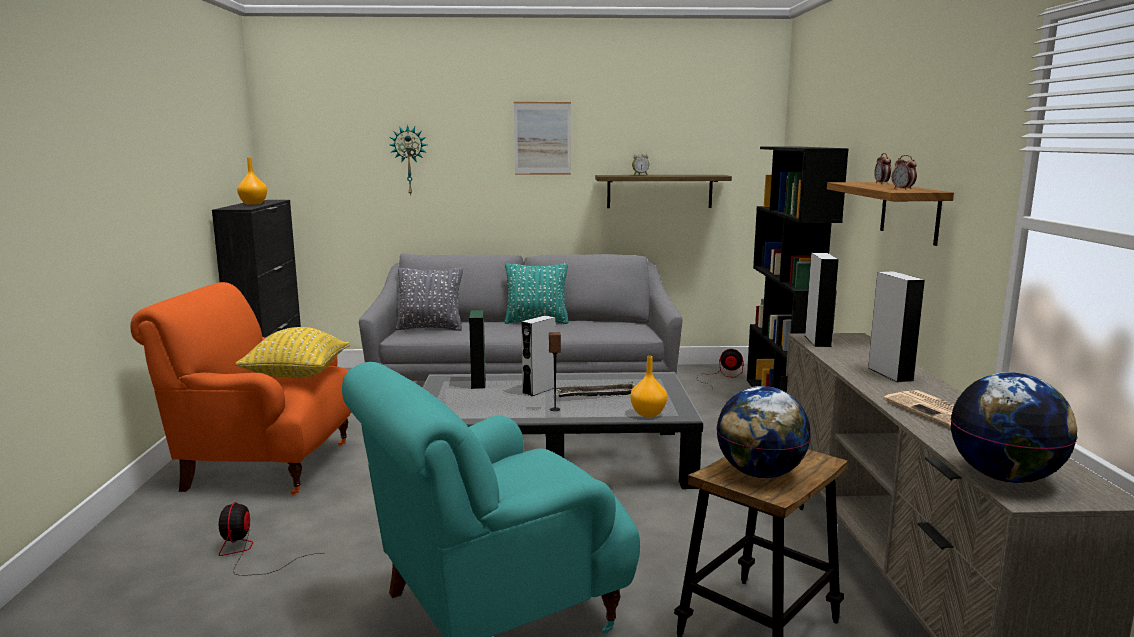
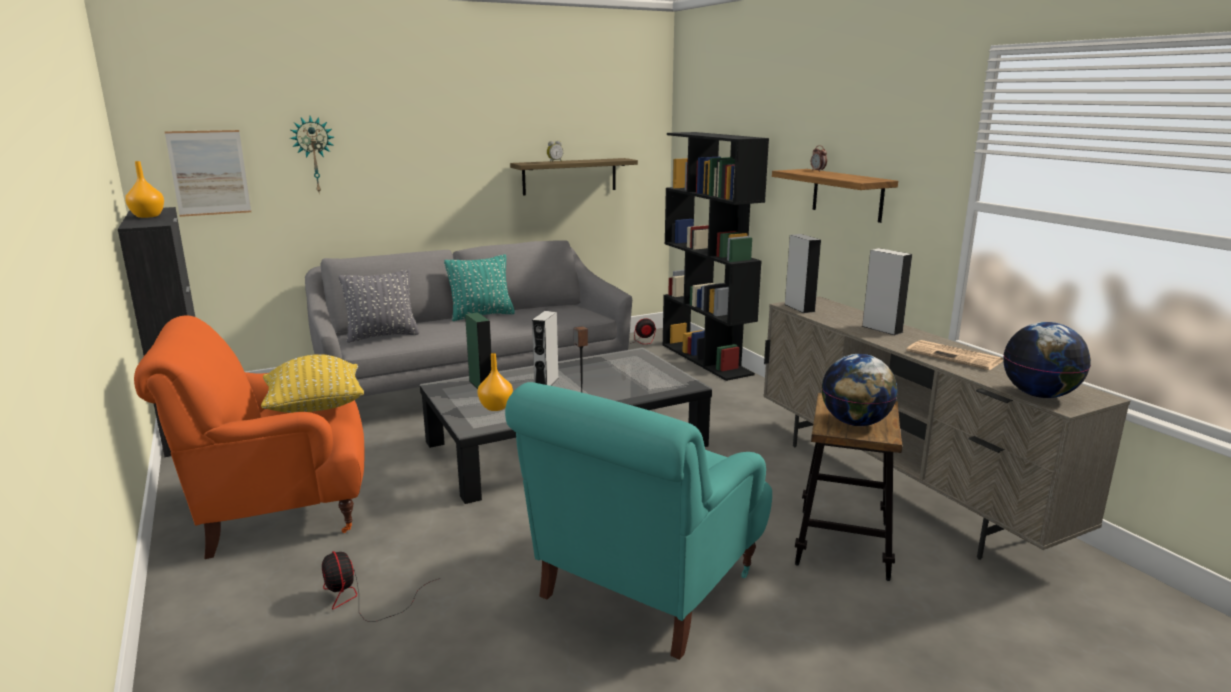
camera: 25 degrees left, 5 degrees up
picture [514,102,571,175] -> picture moved to [164,130,251,217]
tray [556,382,636,397] -> none
orange vase [630,356,667,417] -> orange vase moved to [477,353,513,411]
alarm clock [892,155,917,190] -> none

